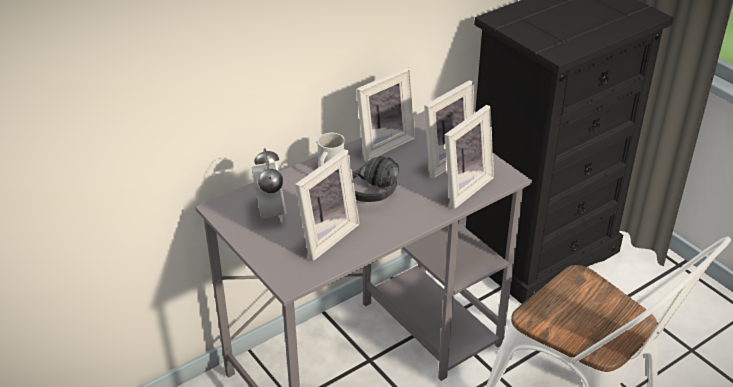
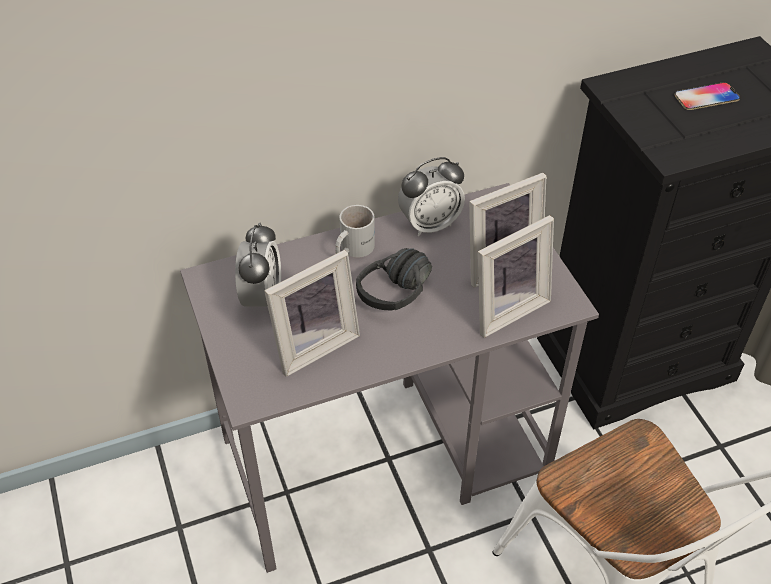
camera: 15 degrees right, 10 degrees up
picture frame [356,67,415,162] -> alarm clock [398,157,465,236]
none -> phone [674,82,740,110]

